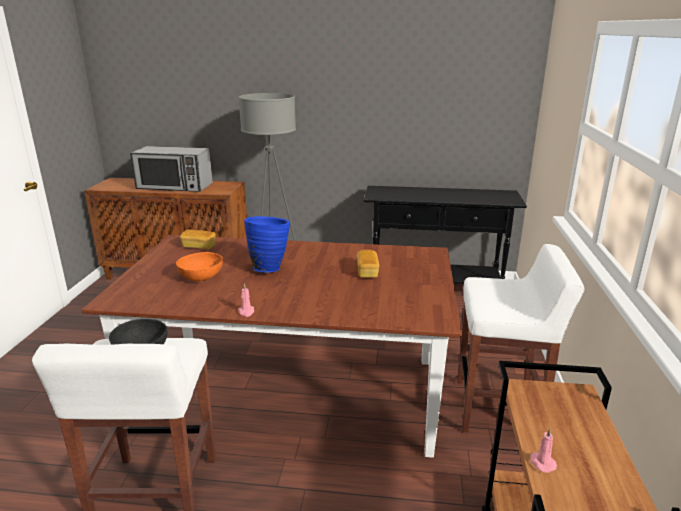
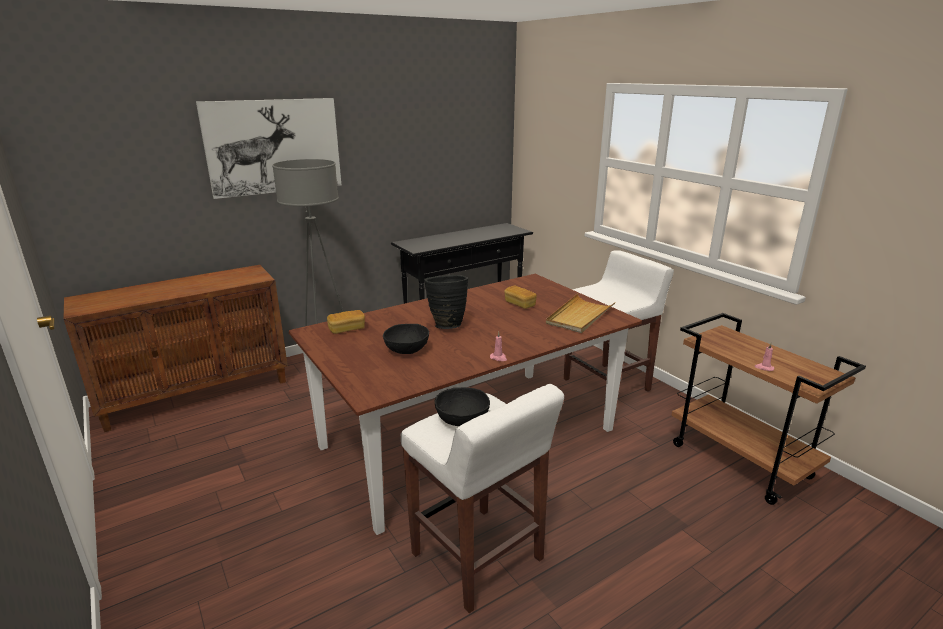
camera: 40 degrees left, 0 degrees up
microwave [130,146,213,192] -> none
orange bowl [176,252,223,281] -> black bowl [383,324,429,354]
blue vase [244,216,290,273] -> black vase [424,275,468,329]
none -> picture [196,98,341,199]
none -> beige tray [546,294,616,333]

